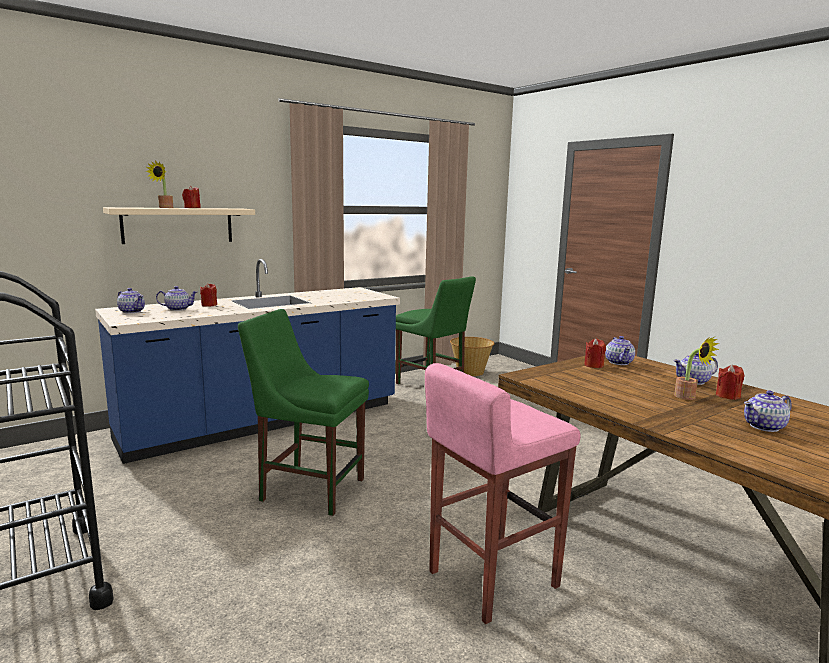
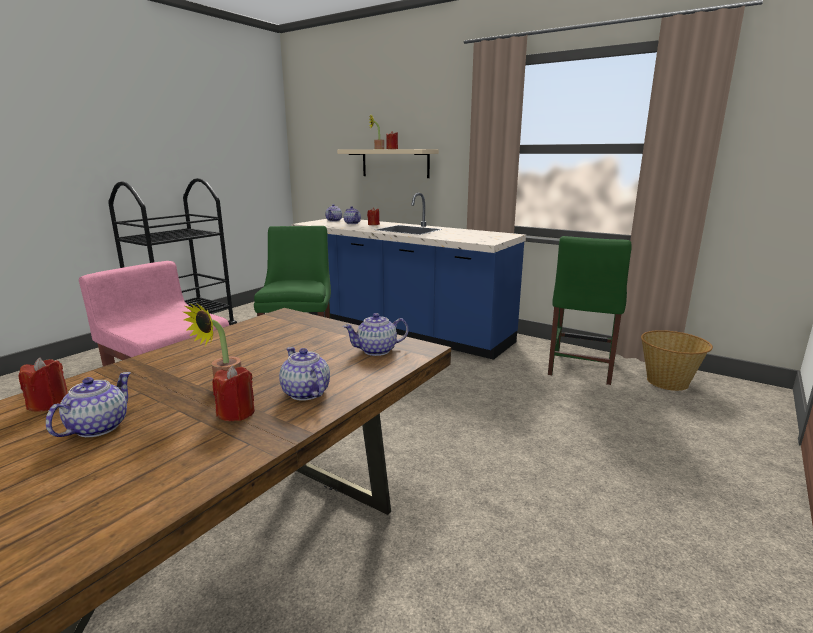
camera: 70 degrees right, 5 degrees up
red candle [584,338,606,368] -> red candle moved to [18,357,68,412]
teapot [744,390,792,432] -> teapot turned 60 degrees clockwise [46,372,131,437]

